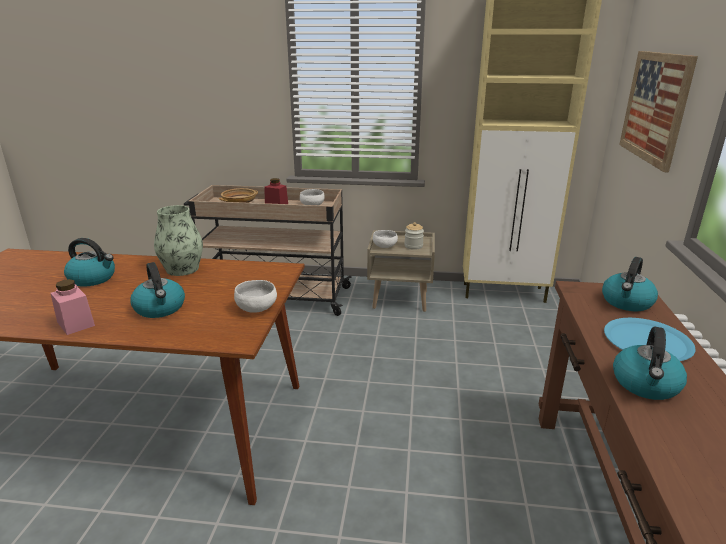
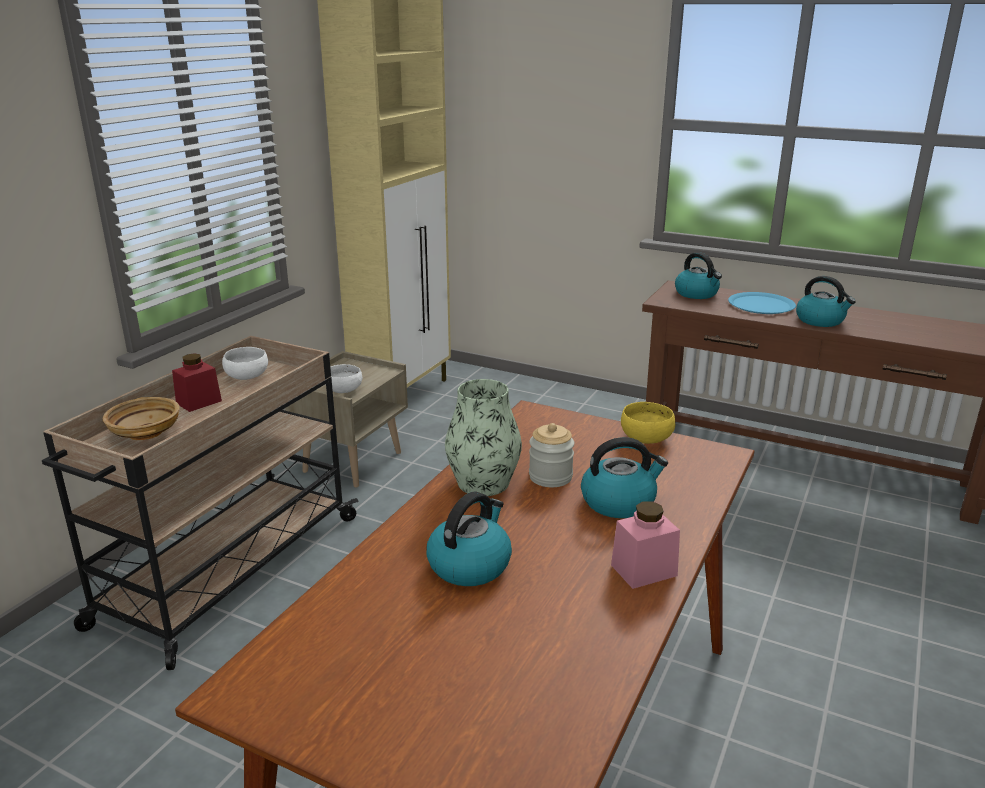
camera: 70 degrees left, 0 degrees up
white bowl [234,280,277,313] -> yellow bowl [621,402,675,444]
jar [404,222,424,250] -> jar moved to [529,423,574,487]
picture [619,51,698,172] -> none

